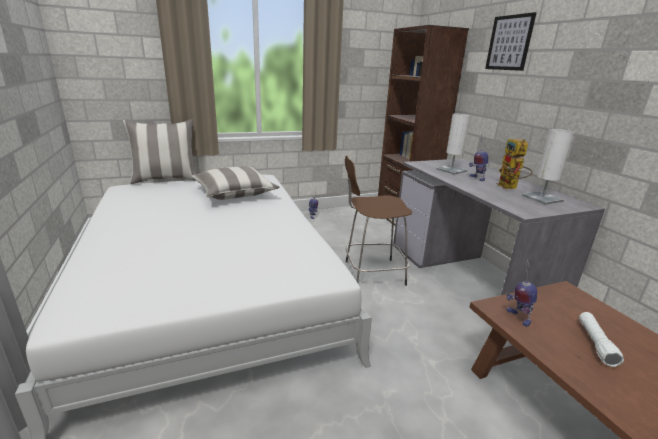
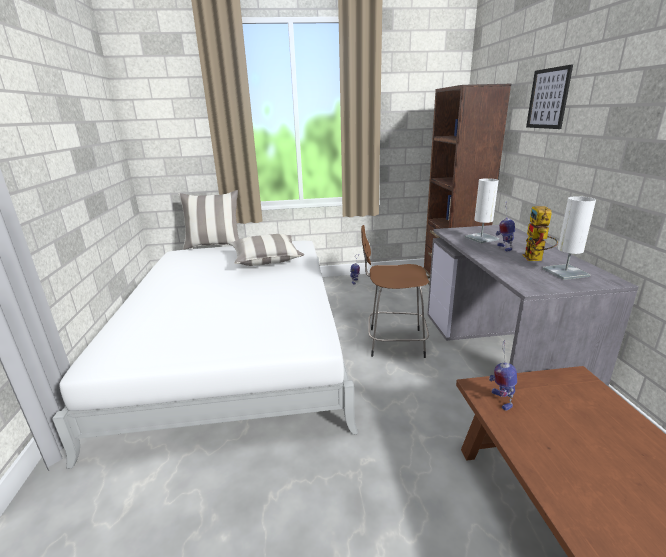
camera: 15 degrees right, 0 degrees up
white flashlight [579,312,624,367] -> none

